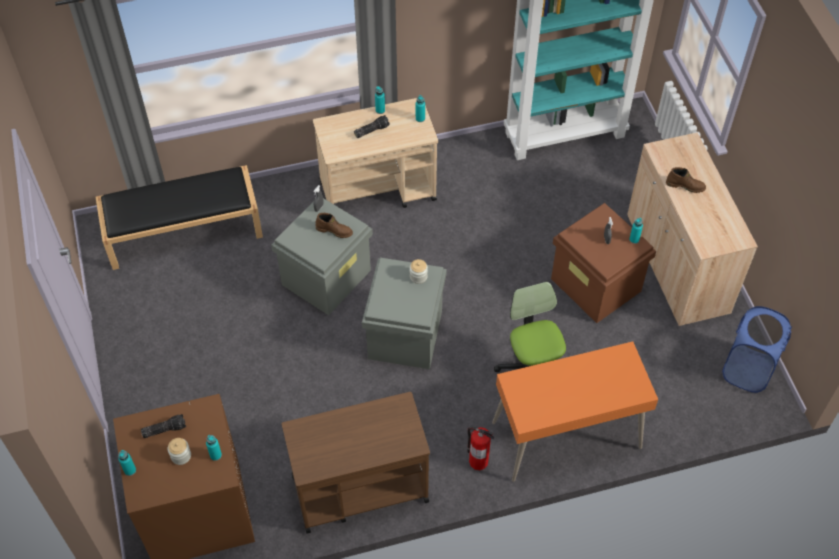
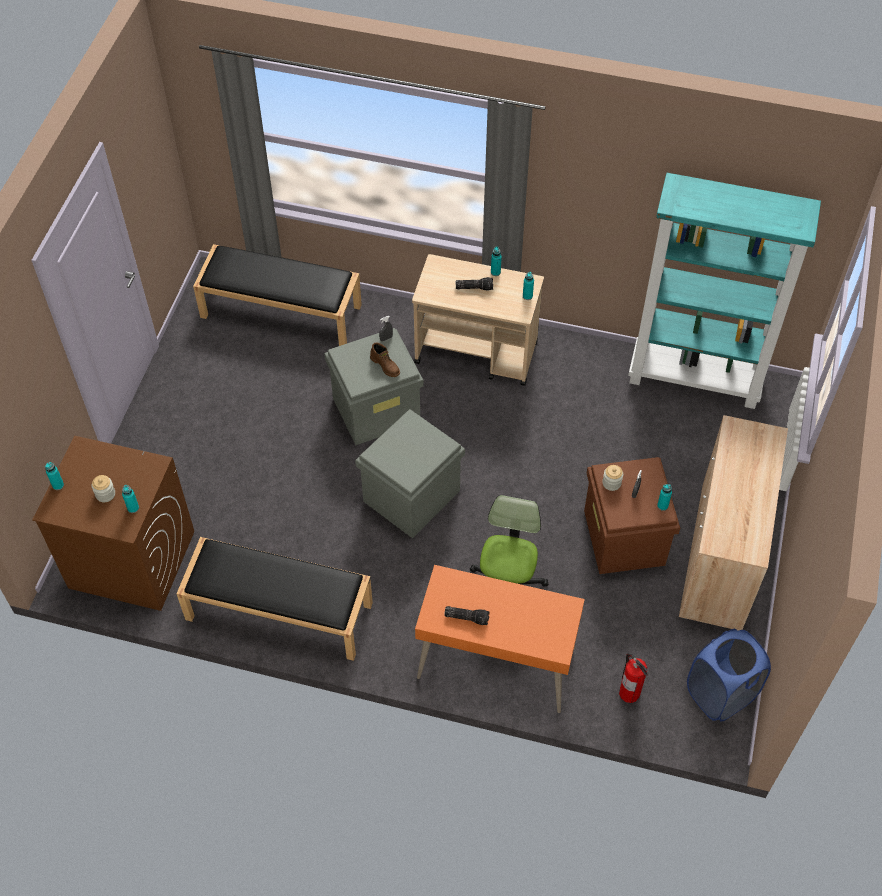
camera: 30 degrees right, 0 degrees up
flashlight [141,414,186,438] -> flashlight moved to [444,606,490,625]
brown cart [281,392,430,534] -> black bench [177,537,373,661]
jar [410,259,428,284] -> jar moved to [602,465,623,491]
fire extinguisher [467,427,494,470] -> fire extinguisher moved to [619,653,648,703]
brown boot [666,167,706,193] -> none

